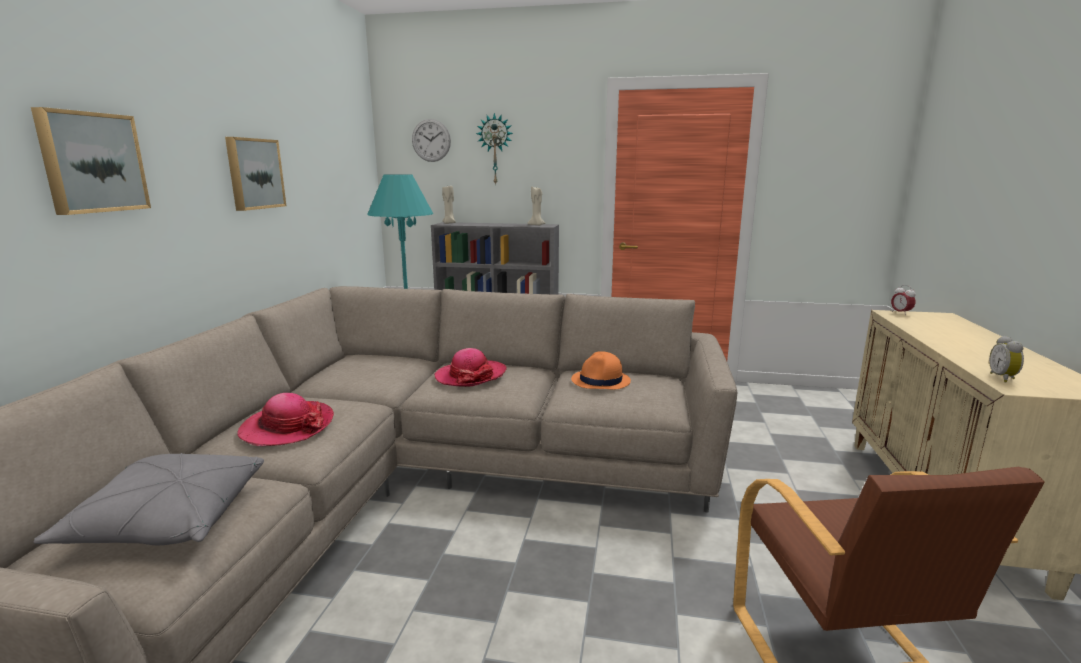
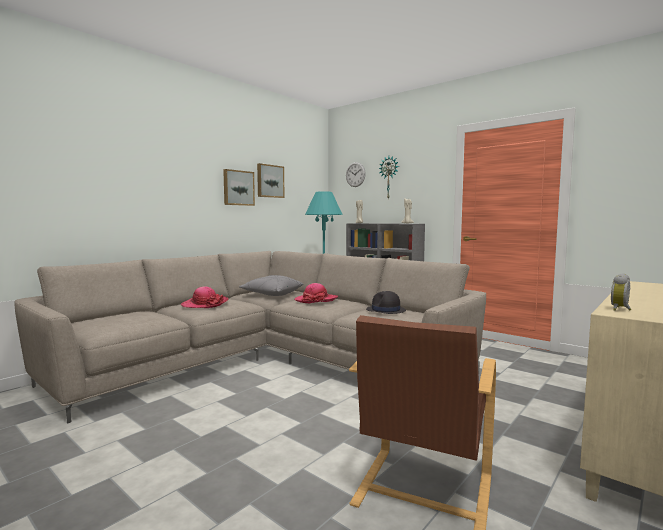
camera: 30 degrees right, 10 degrees down
picture [31,107,151,215] -> picture moved to [257,163,285,198]
grey pillow [34,453,264,545] -> grey pillow moved to [239,275,303,296]
orange hat [571,351,631,390] -> black hat [366,291,406,314]
alarm clock [891,285,916,315] -> none

